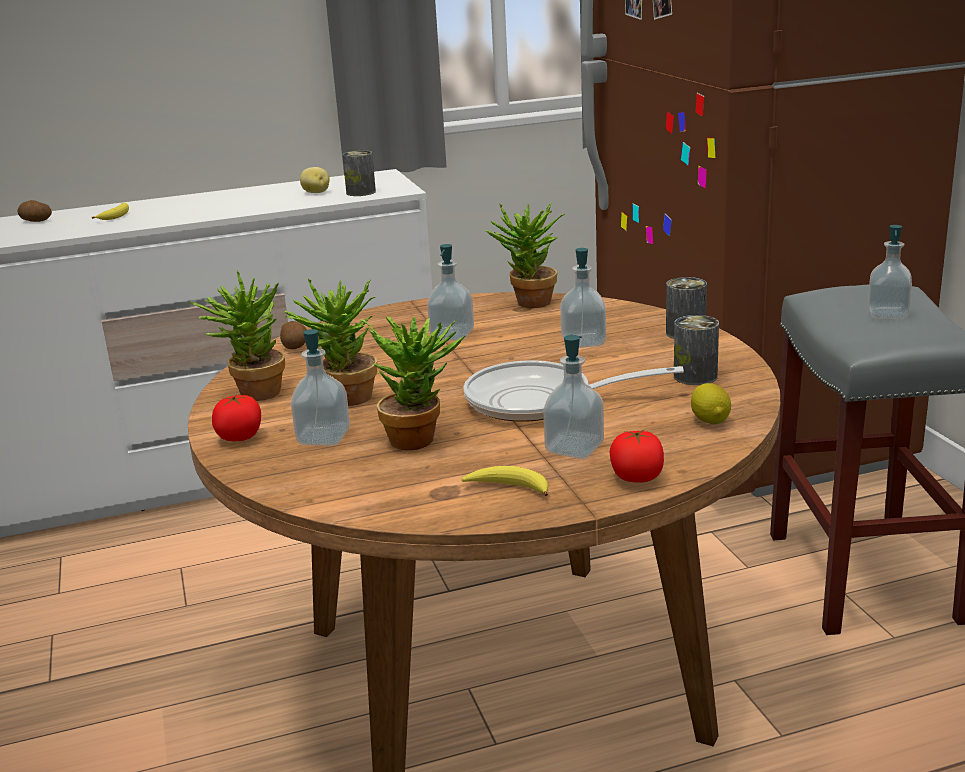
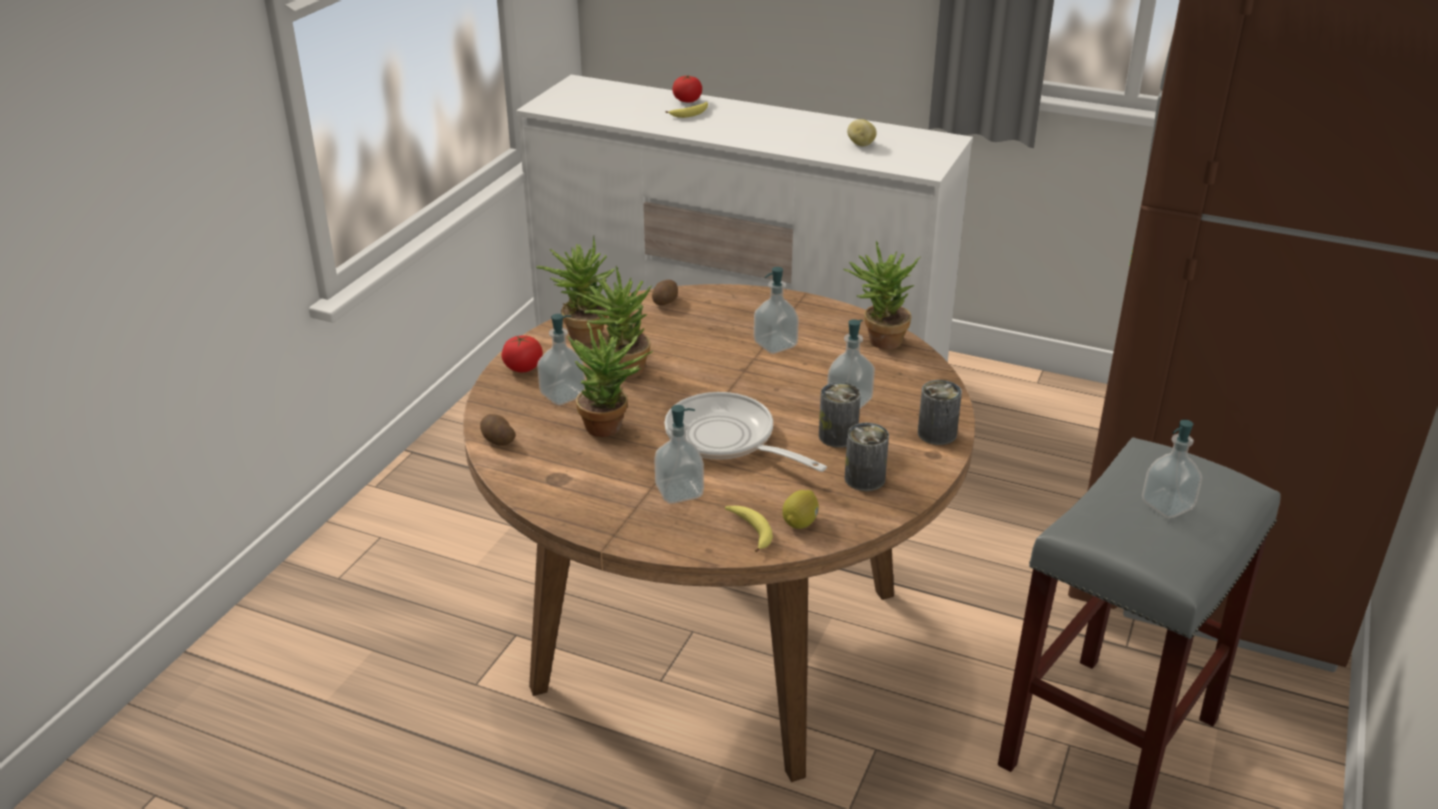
camera: 40 degrees right, 10 degrees up
potato [18,200,52,222] -> potato moved to [480,414,515,446]
can [342,150,376,196] -> can moved to [819,382,861,448]
banana [462,466,549,497] -> banana moved to [725,506,773,552]
tomato [610,430,664,483] -> tomato moved to [672,75,702,103]

